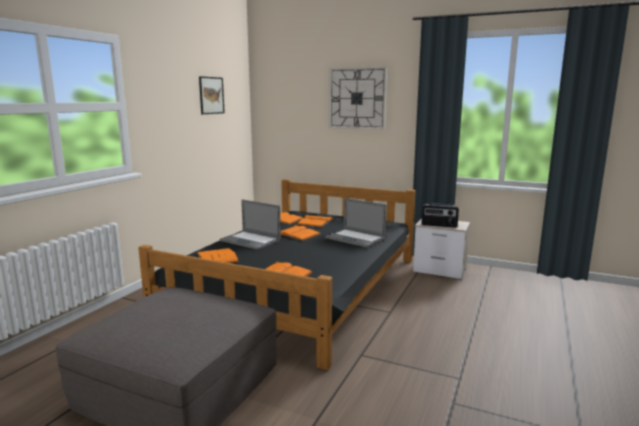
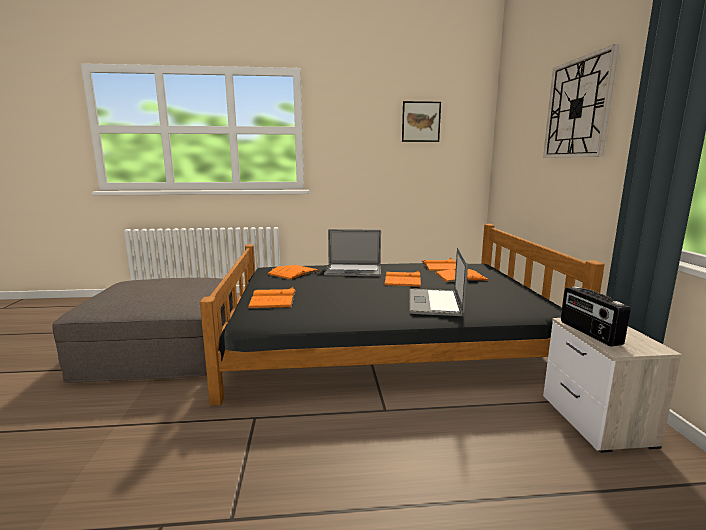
camera: 60 degrees right, 0 degrees up
laptop [219,200,281,250] -> laptop turned 90 degrees counterclockwise [324,229,381,276]

